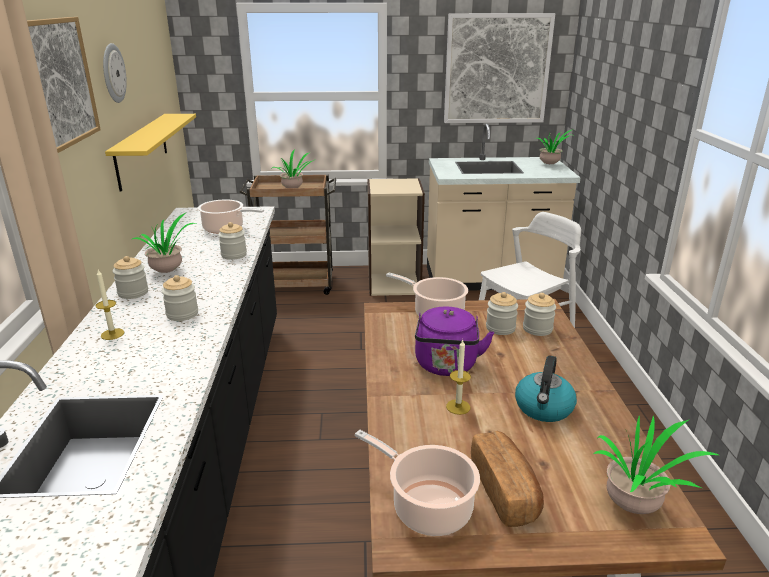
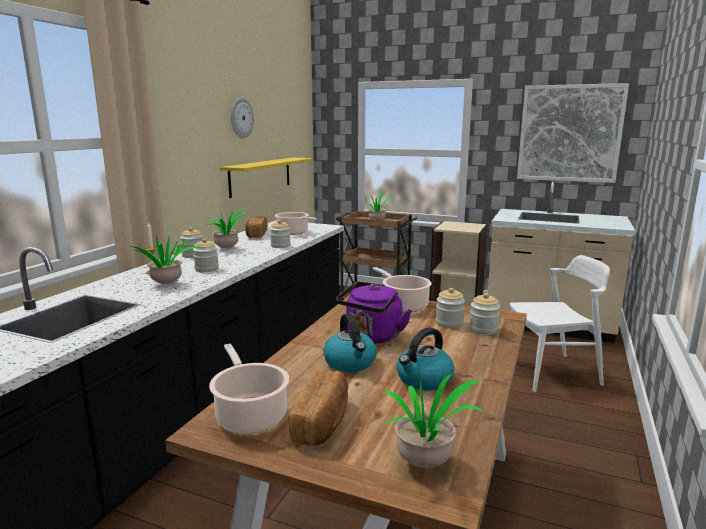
camera: 25 degrees right, 10 degrees down
picture [27,17,101,153] -> none
candle [446,340,471,415] -> kettle [323,313,377,372]
potted plant [538,130,572,164] -> potted plant moved to [131,236,201,284]
none -> bread [245,216,267,238]

